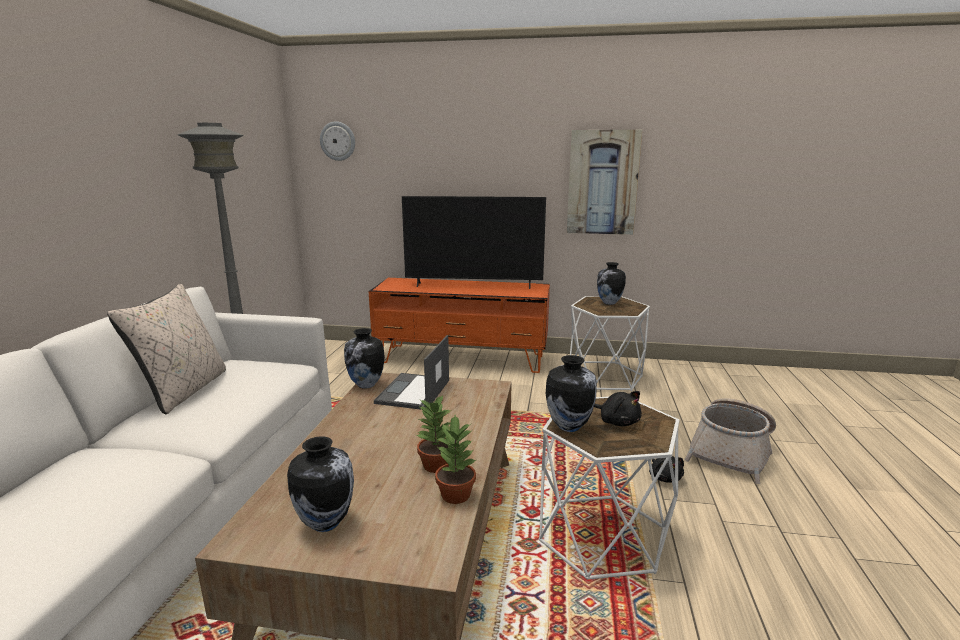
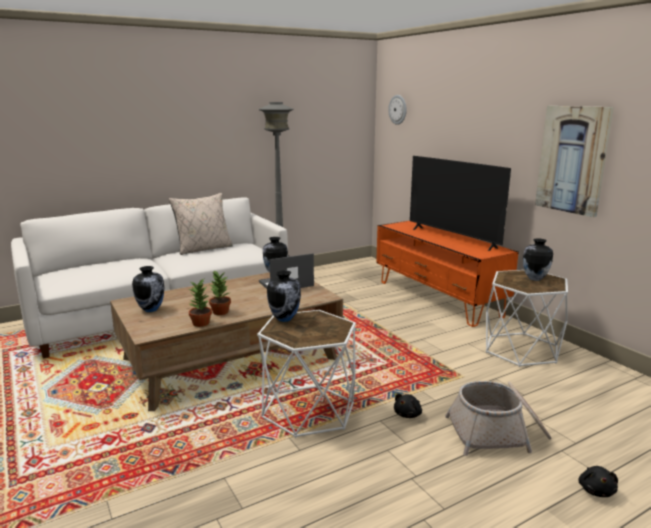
camera: 50 degrees right, 0 degrees up
black plush toy [594,391,642,426] -> black plush toy moved to [578,466,618,497]

